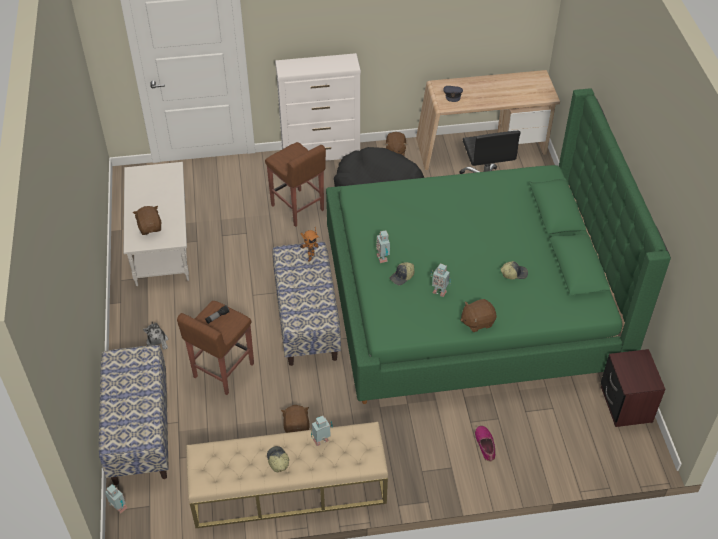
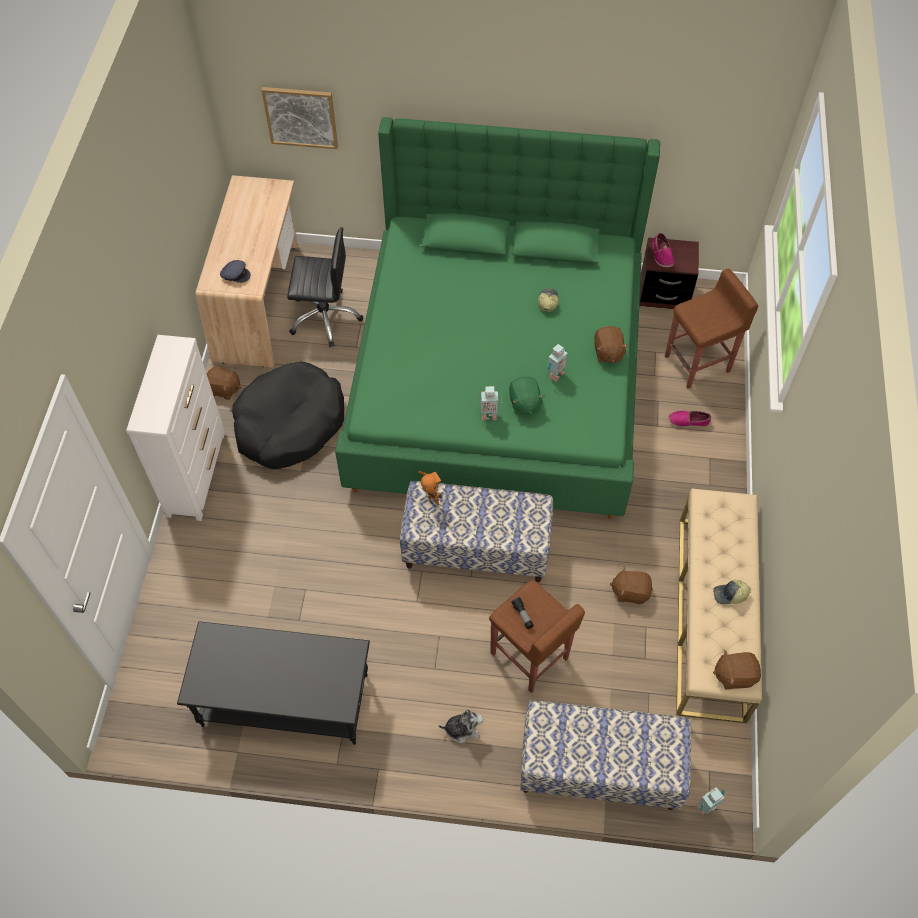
camera: 75 degrees left, 10 degrees up
white coffee table [124,162,189,286] -> black coffee table [177,621,370,745]
brown plush toy [133,206,161,235] -> brown plush toy moved to [713,650,761,690]
brown stool [265,142,326,227] -> brown stool moved to [665,269,758,389]
toy robot [311,416,333,446] -> none
cap [389,262,415,285] -> green plush toy [509,376,545,415]
none -> picture [262,87,338,149]
none -> shoe [653,233,674,267]

